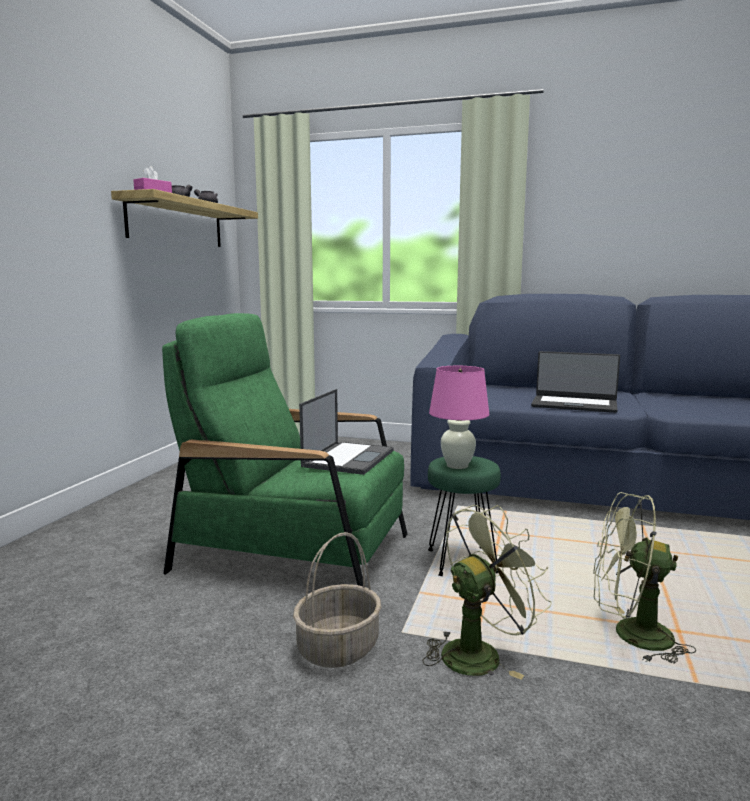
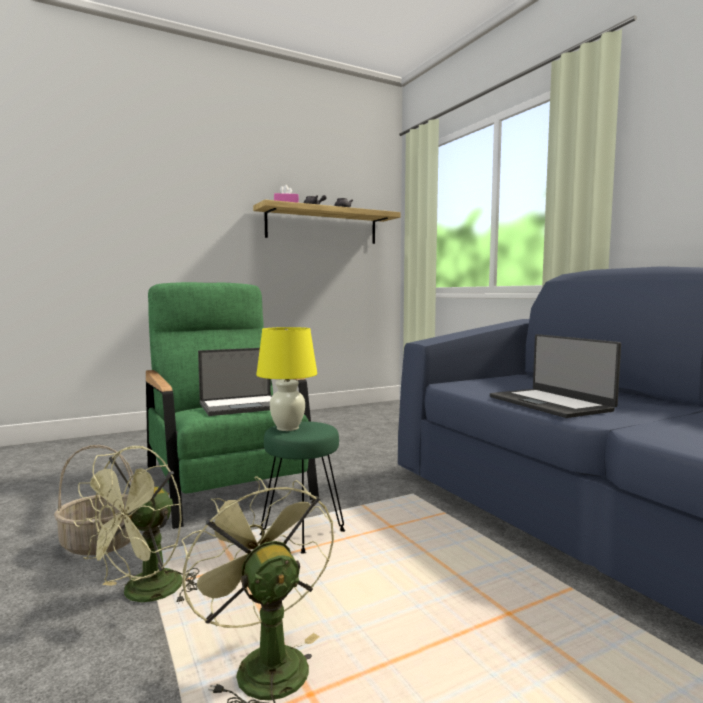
camera: 45 degrees right, 5 degrees down
green fan [422,505,552,680] -> green fan turned 105 degrees clockwise [74,446,199,604]
pink table lamp [429,366,489,469] -> yellow table lamp [256,327,317,431]

